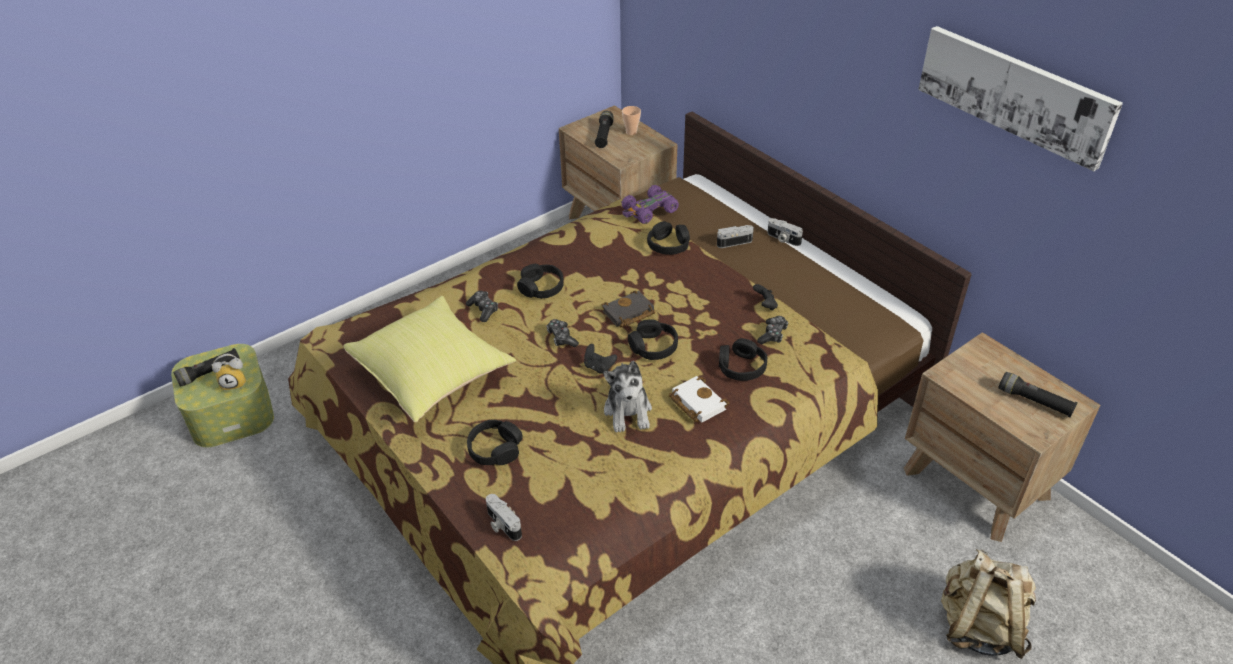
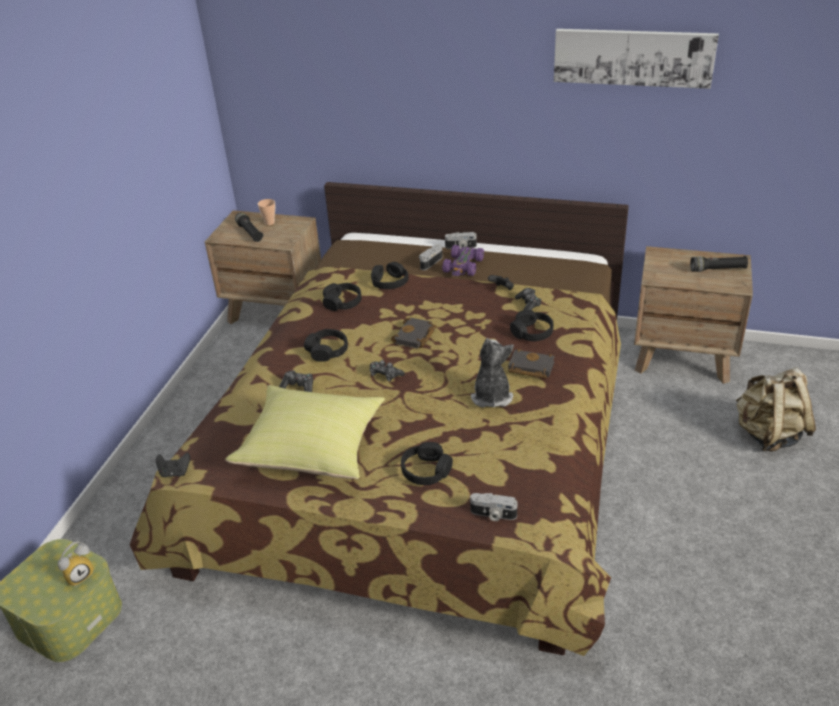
camera: 35 degrees left, 5 degrees down
black flashlight [173,348,240,387] -> none
black game controller [584,344,617,374] -> black game controller moved to [156,453,190,477]
plush toy [603,361,652,432] -> plush toy turned 135 degrees counterclockwise [471,338,514,408]
purple toy car [622,185,679,224] -> purple toy car moved to [442,245,484,276]
black headphones [628,319,678,360] -> black headphones moved to [323,283,362,311]
white book [669,376,730,423] -> black book [508,349,555,379]

